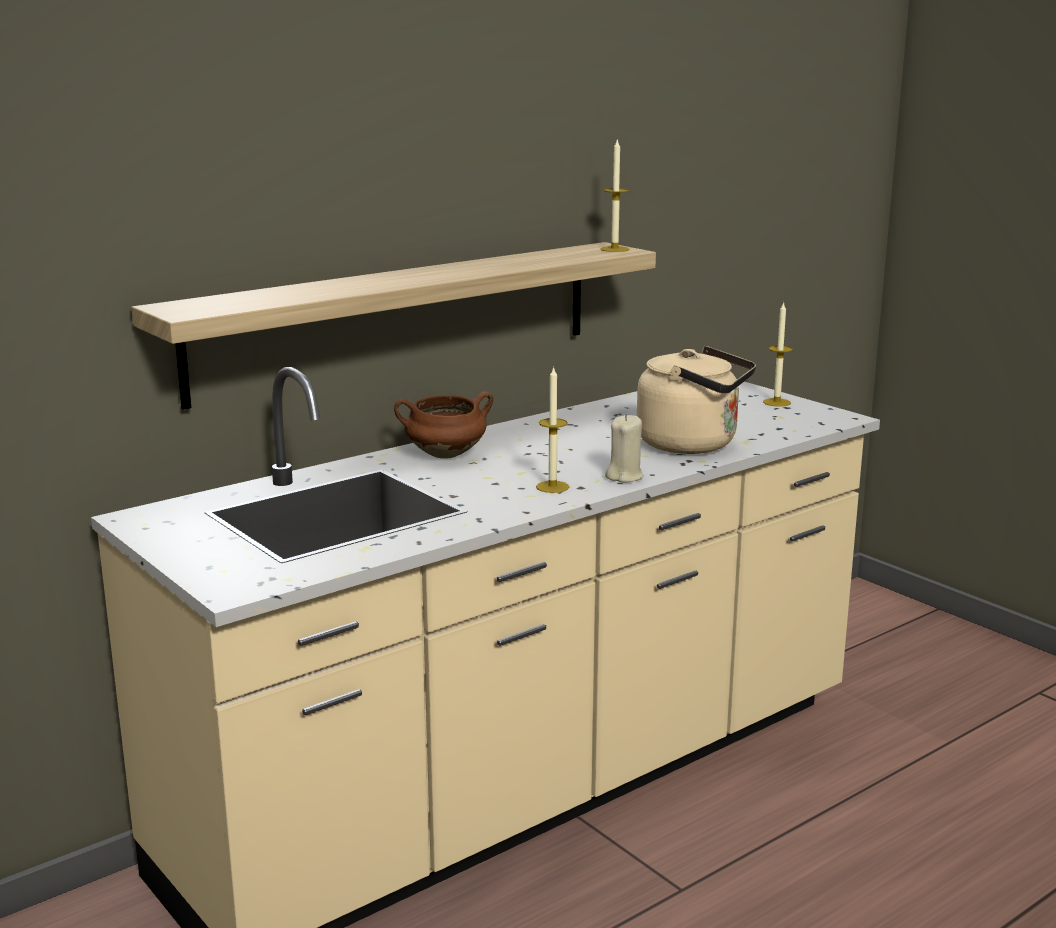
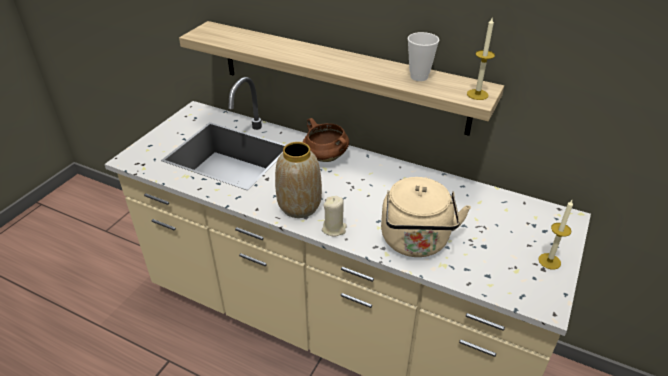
camera: 65 degrees right, 20 degrees up
candle [536,366,569,493] -> vase [275,142,322,218]
none -> cup [407,32,439,81]

